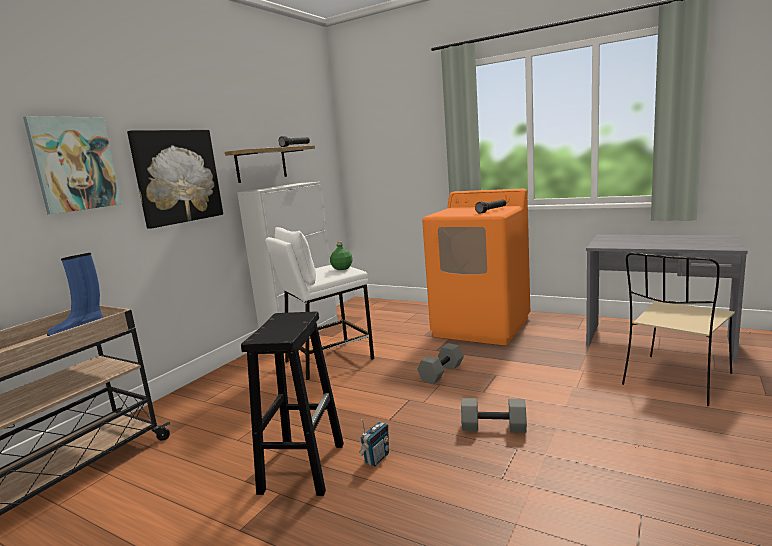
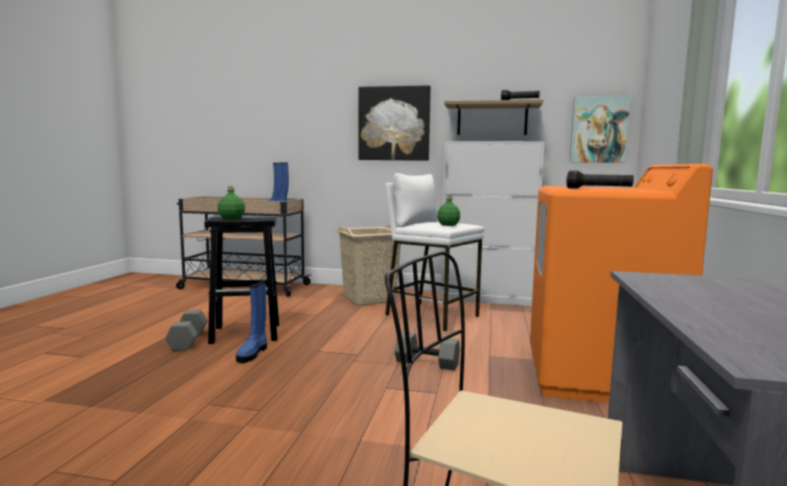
camera: 70 degrees right, 5 degrees down
picture [23,116,122,214] -> picture moved to [570,96,631,163]
radio [359,419,389,466] -> blue boot [236,281,267,363]
grey dumbbell [461,398,527,433] -> grey dumbbell moved to [165,310,208,351]
none -> green bottle [217,186,245,220]
none -> beige laundry basket [335,225,401,306]

